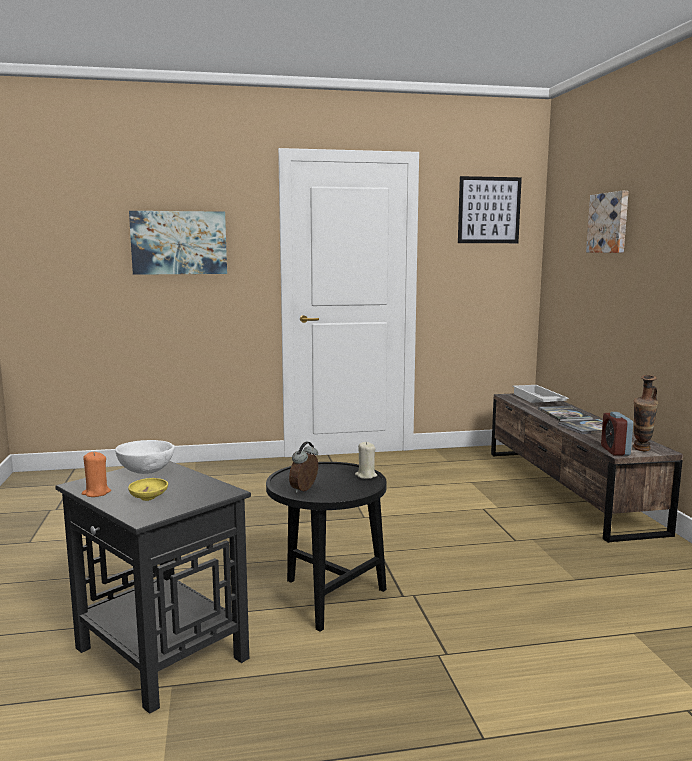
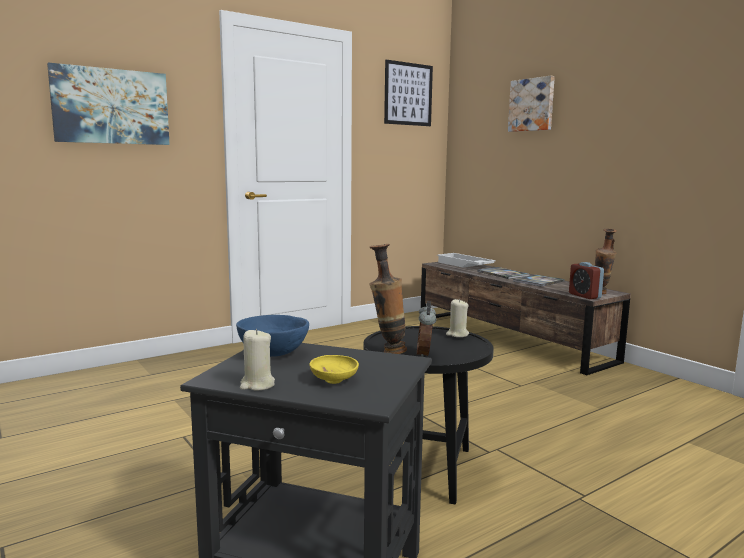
camera: 25 degrees left, 0 degrees up
orange candle [82,452,111,497] -> beige candle [240,329,275,391]
white bowl [115,440,175,474] -> blue bowl [236,315,309,356]
none -> vase [369,244,407,354]

